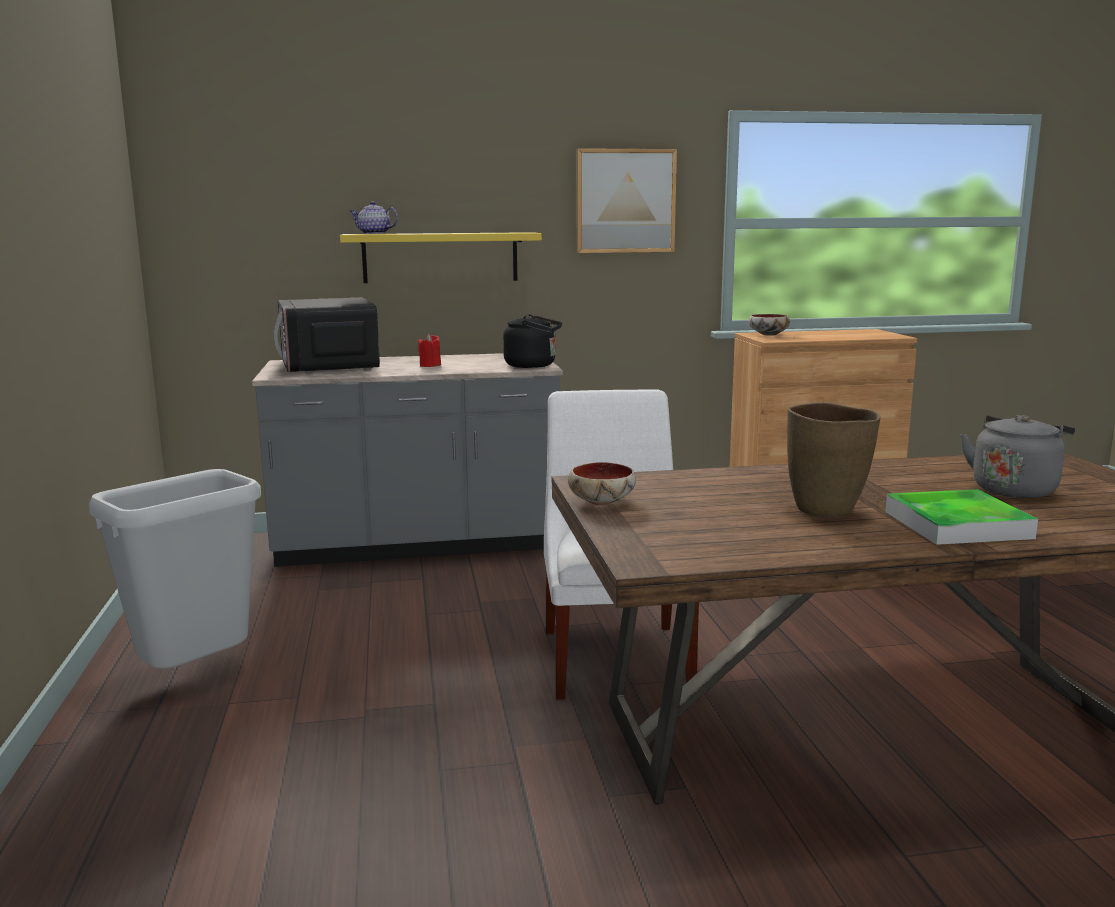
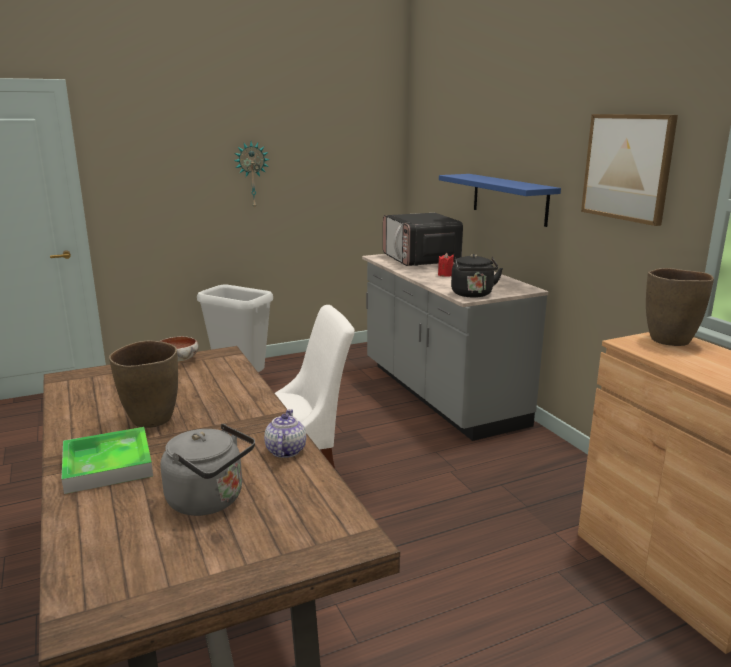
camera: 75 degrees right, 5 degrees up
microwave [273,297,380,373] -> microwave turned 75 degrees counterclockwise [383,213,463,266]
yellow shelf [340,232,542,283] -> blue shelf [439,174,561,227]
teapot [349,202,398,234] -> teapot moved to [264,409,306,458]
bowl [749,314,790,336] -> brown vase [646,268,714,346]
none -> wall clock [234,141,270,209]

